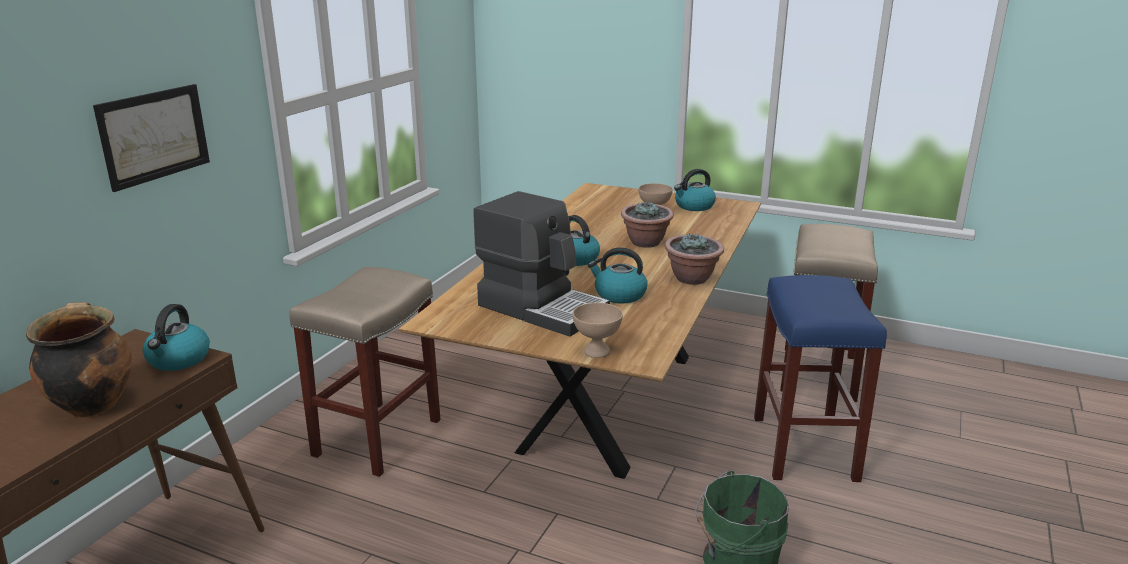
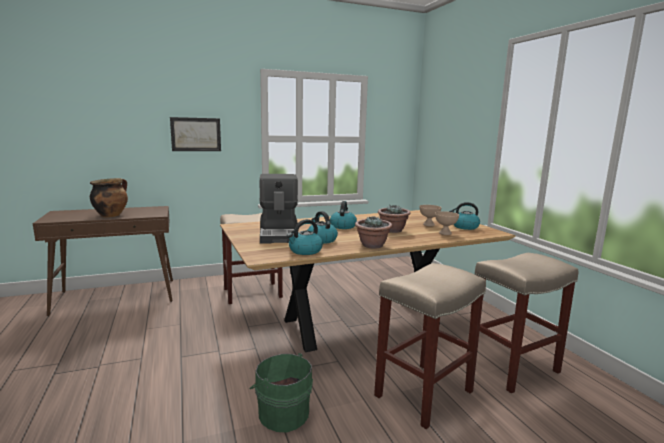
camera: 45 degrees right, 10 degrees down
kettle [143,304,210,371] -> kettle moved to [287,219,323,255]
beige bowl [572,303,623,358] -> beige bowl moved to [435,211,459,235]
blue stool [754,275,887,482] -> beige stool [374,263,486,429]

